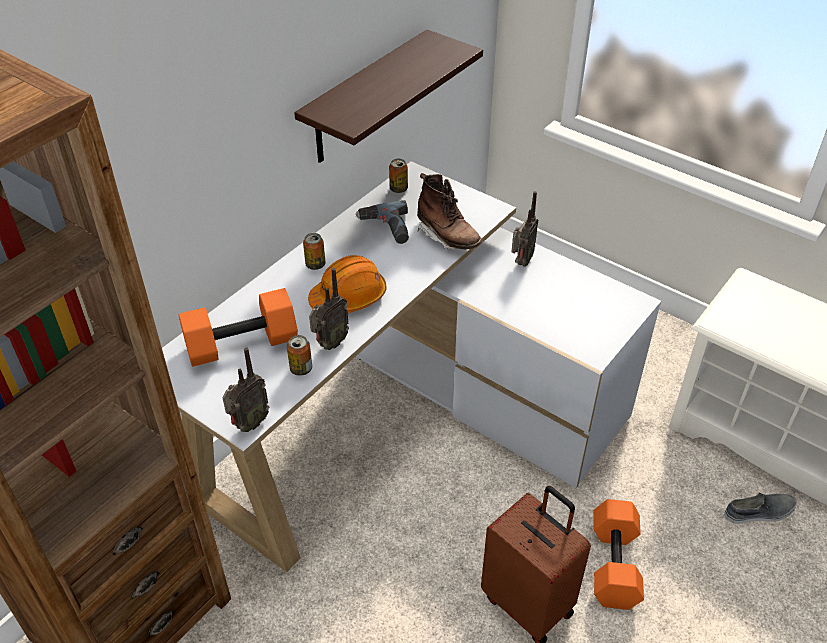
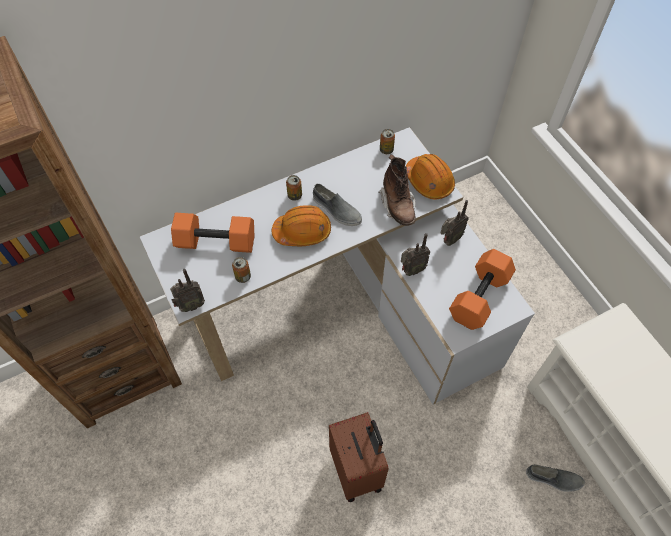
camera: 25 degrees right, 15 degrees up
shelf [294,29,483,163] -> none
radio [309,268,349,350] -> radio moved to [401,233,430,276]
power drill [356,200,409,244] -> none
orange dumbbell [593,499,644,610] -> orange dumbbell moved to [449,249,516,330]
none -> grey shoe [313,184,362,226]
none -> orange hard hat [406,154,455,199]

